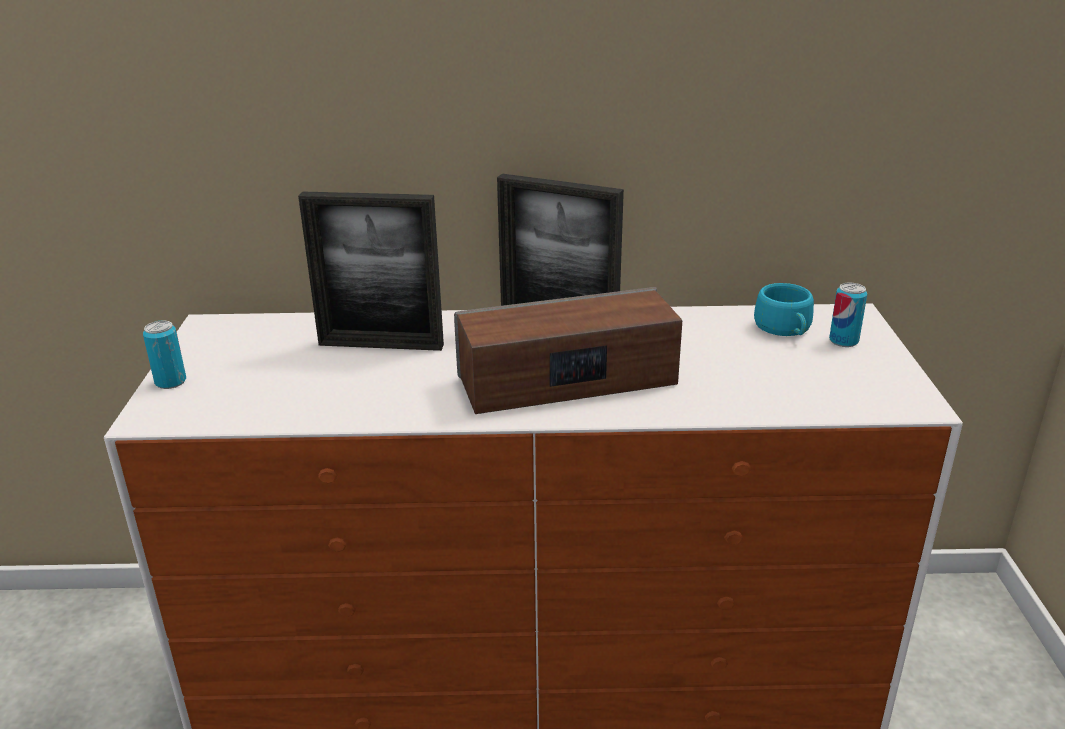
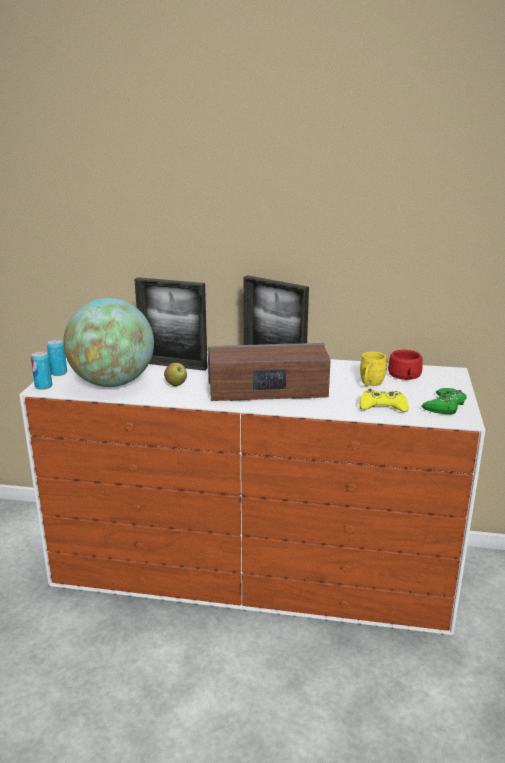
camera: 10 degrees right, 5 degrees down
turquoise cup [754,283,814,336] -> red cup [388,350,423,380]
can [829,282,867,347] -> can moved to [31,351,52,390]
none -> globe [63,298,154,387]
none -> apple [164,363,187,386]
none -> yellow mug [360,352,387,386]
none -> yellow game controller [360,389,409,412]
none -> green game controller [422,388,467,414]

